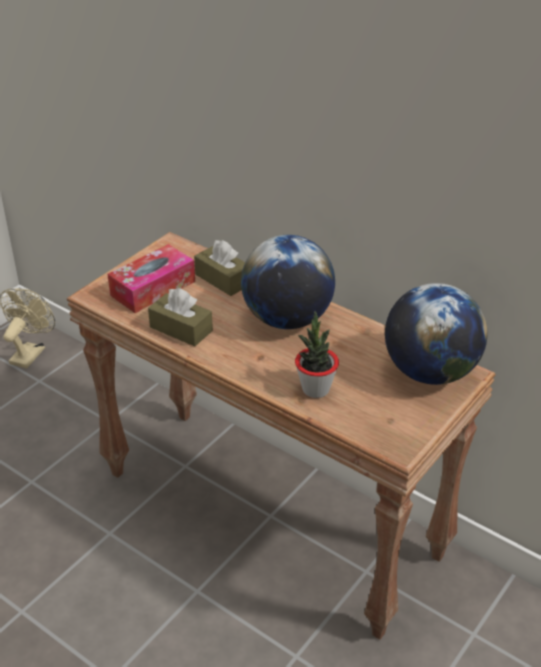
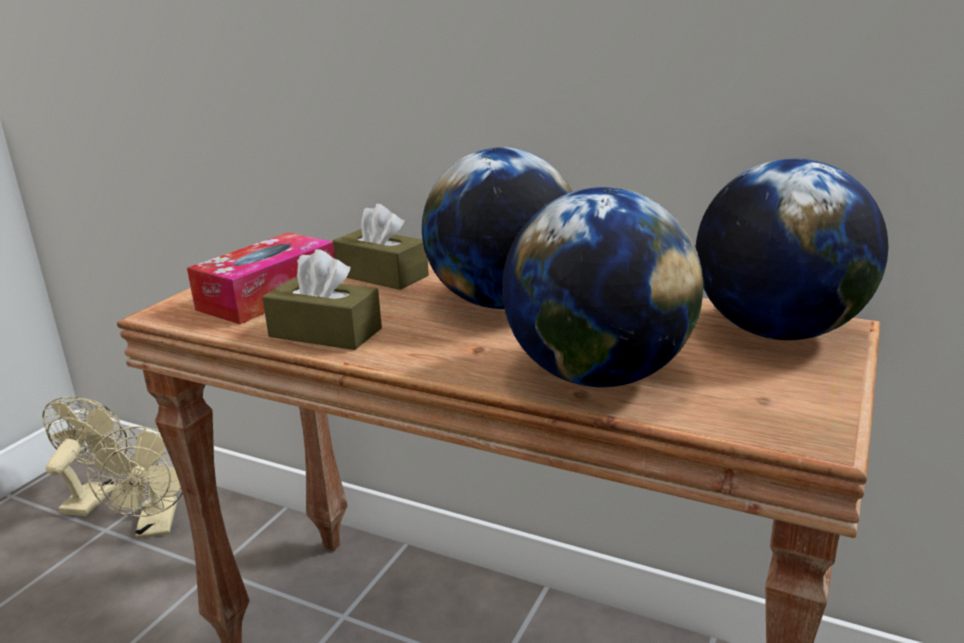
camera: 10 degrees left, 15 degrees down
potted plant [295,311,339,398] -> globe [502,187,703,387]
none -> beige fan [87,426,183,539]

